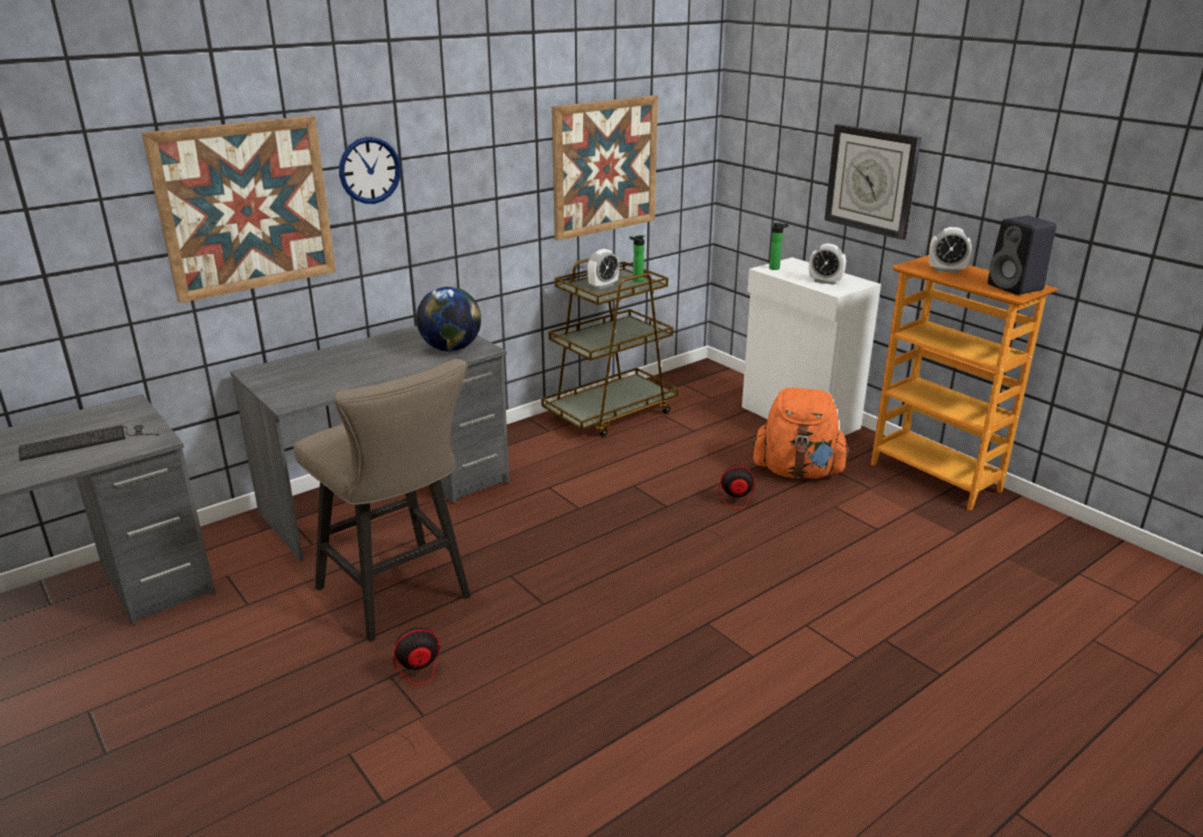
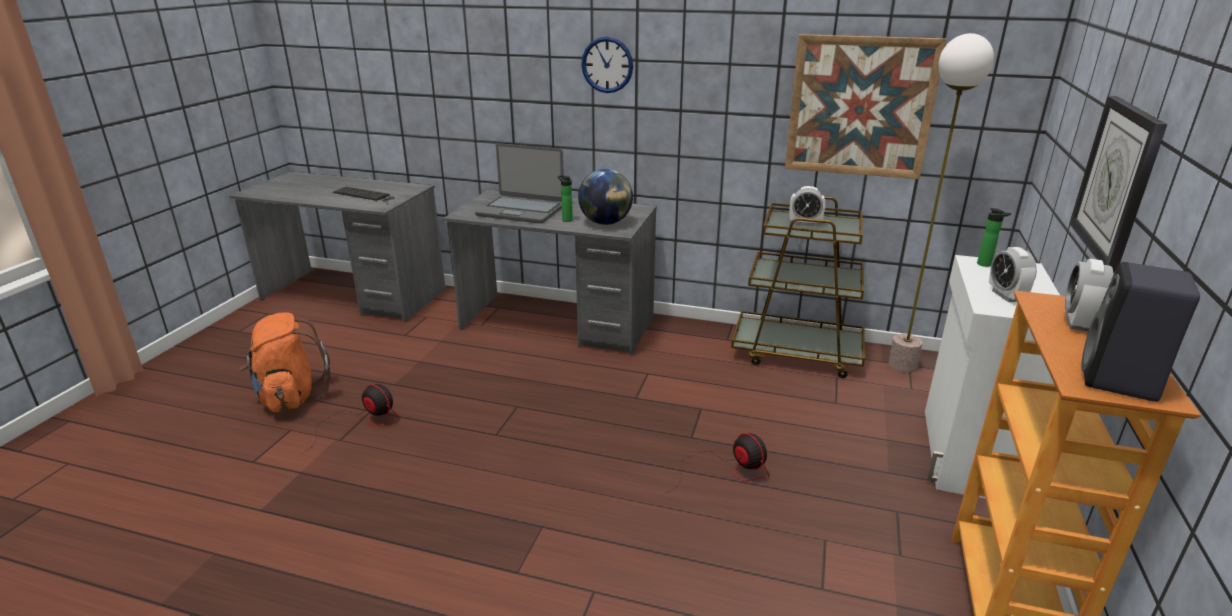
camera: 55 degrees right, 0 degrees up
picture [142,115,336,303] -> none
beige stool [293,359,471,641] -> none
bottle [629,235,645,282] -> bottle moved to [558,175,573,222]
orange backpack [753,388,850,478] -> orange backpack moved to [240,312,331,412]
alarm clock [929,227,972,273] -> alarm clock turned 45 degrees clockwise [1065,259,1114,332]
none -> laptop [475,143,564,224]
none -> floor lamp [888,33,994,373]

